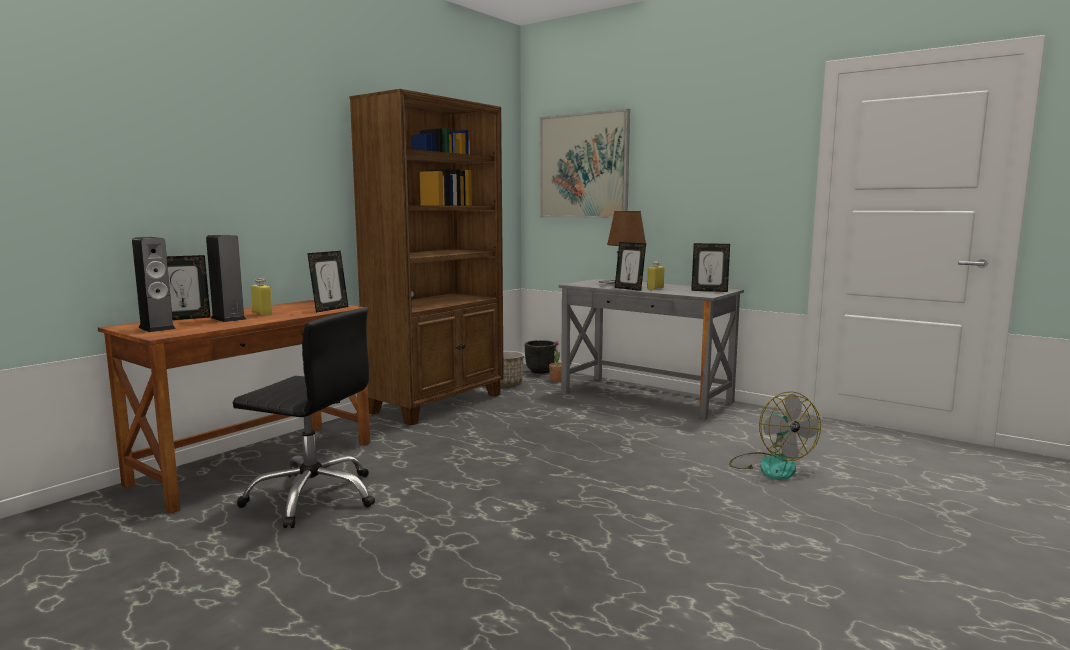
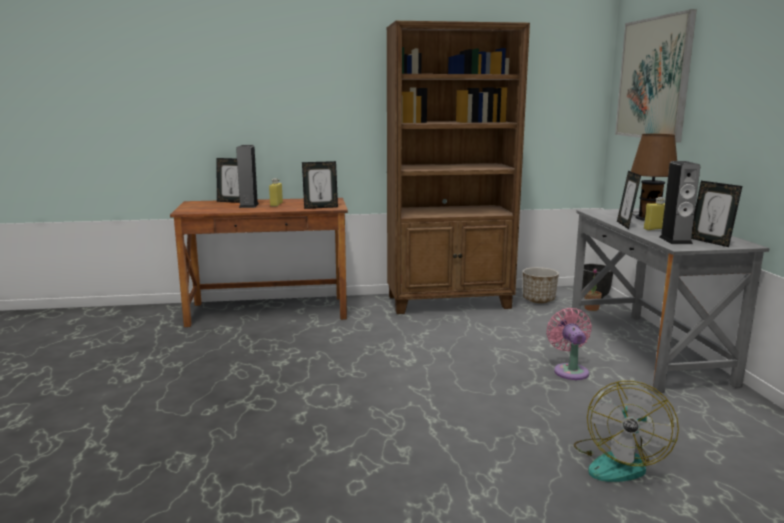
camera: 45 degrees right, 5 degrees up
speaker [132,237,175,332] -> speaker moved to [659,161,700,244]
black office chair [233,308,375,528] -> none
none -> pink fan [546,308,592,380]

